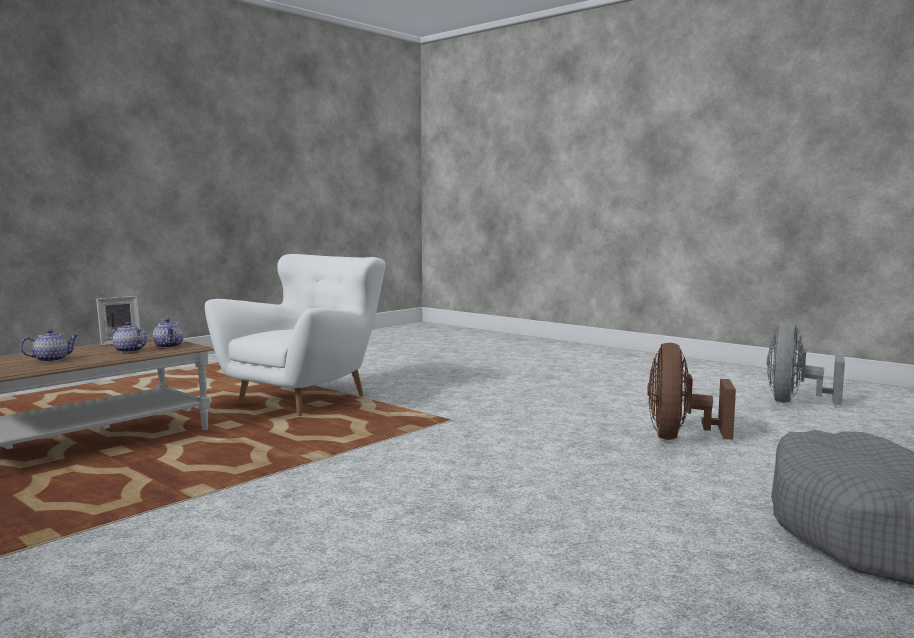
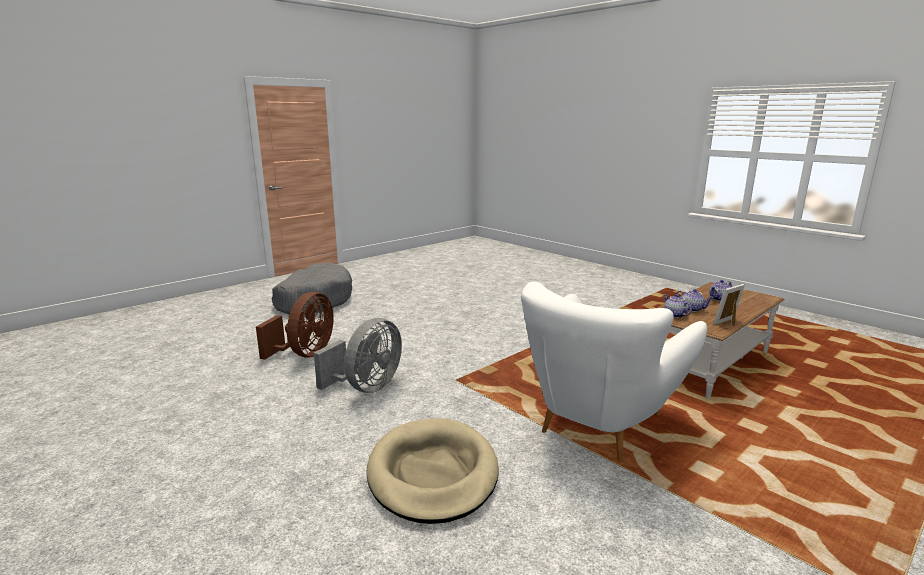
camera: 175 degrees left, 10 degrees up
grey fan [767,322,845,405] -> grey fan moved to [314,318,402,393]
none -> beige dog bed [367,418,498,524]

